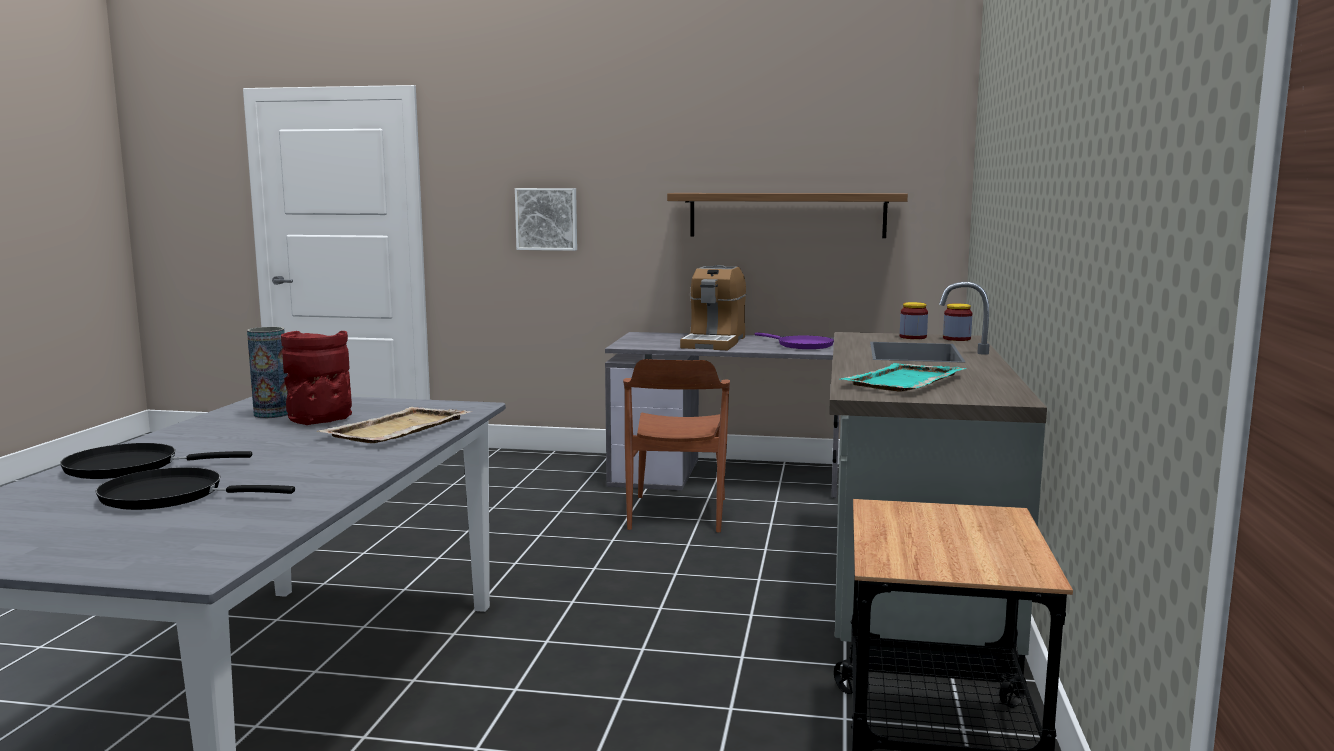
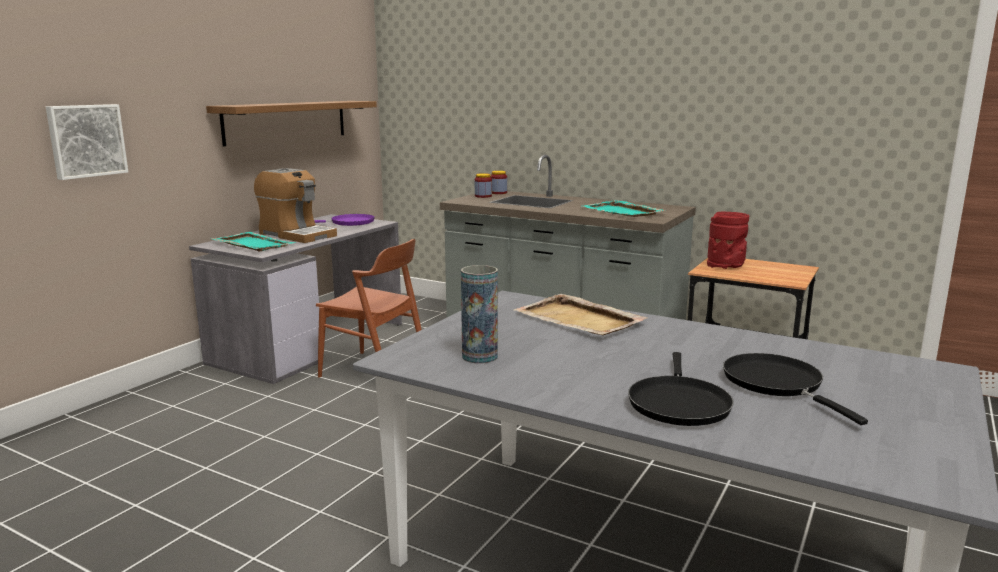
camera: 70 degrees left, 5 degrees up
black frying pan [96,467,295,510] -> black frying pan turned 135 degrees clockwise [723,353,868,425]
red vase [281,331,352,425] -> red vase moved to [707,211,749,269]
none -> turquoise tray [211,232,296,252]

